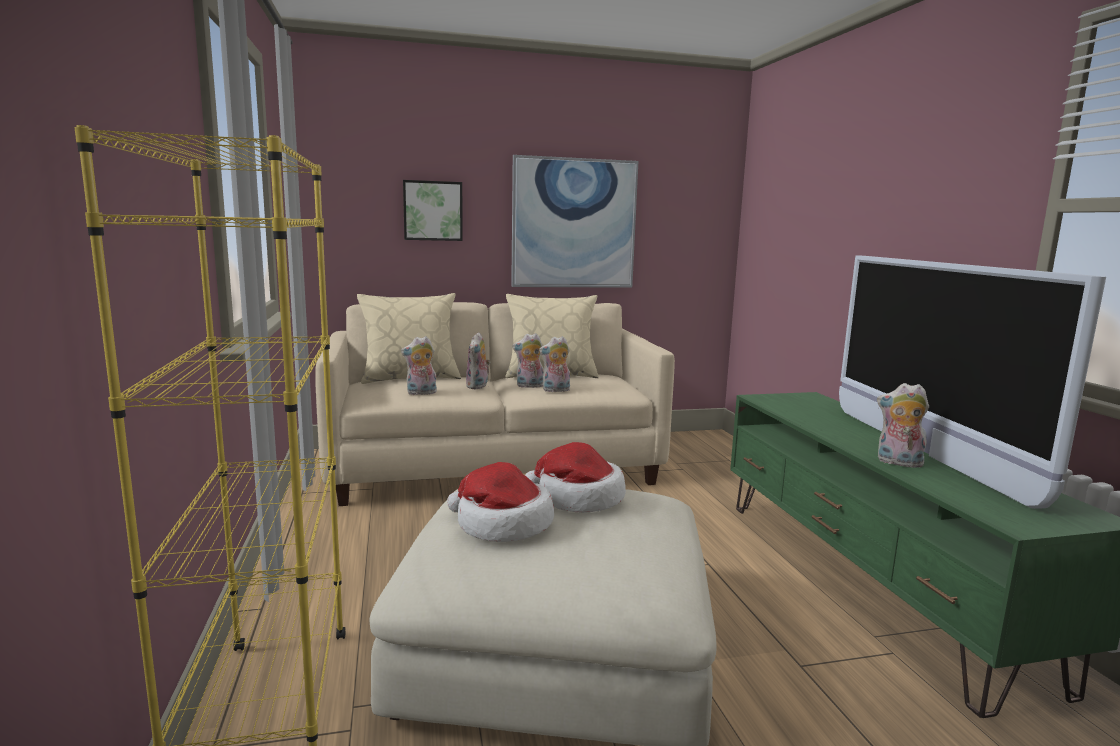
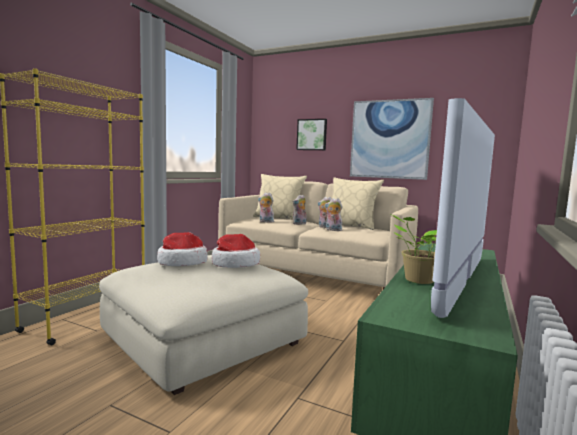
camera: 40 degrees right, 5 degrees down
plush toy [877,383,929,468] -> potted plant [390,214,437,284]

